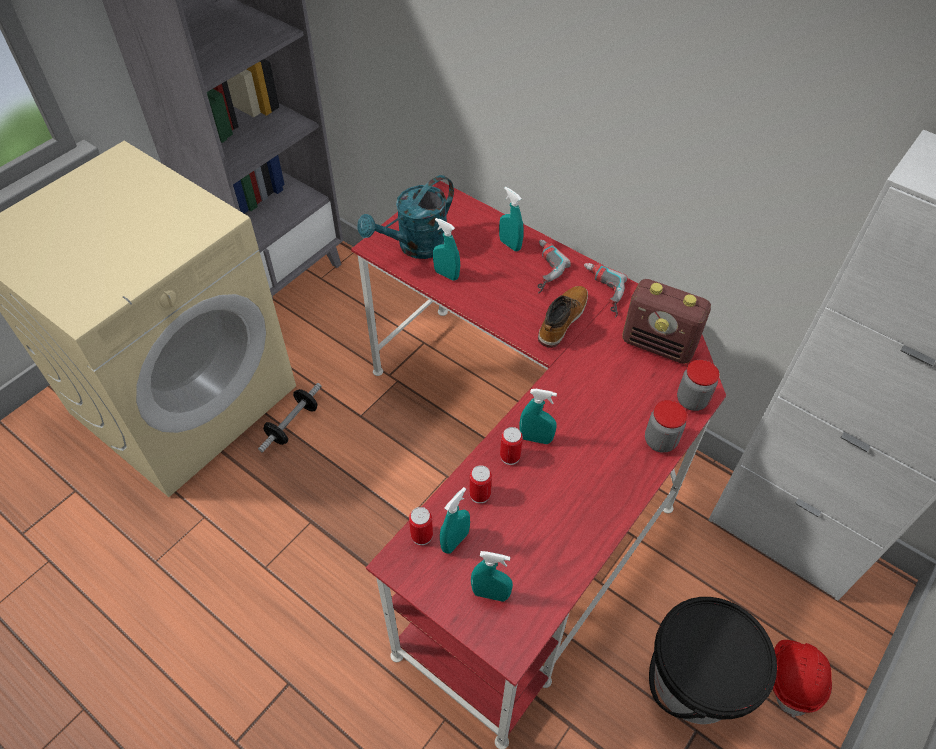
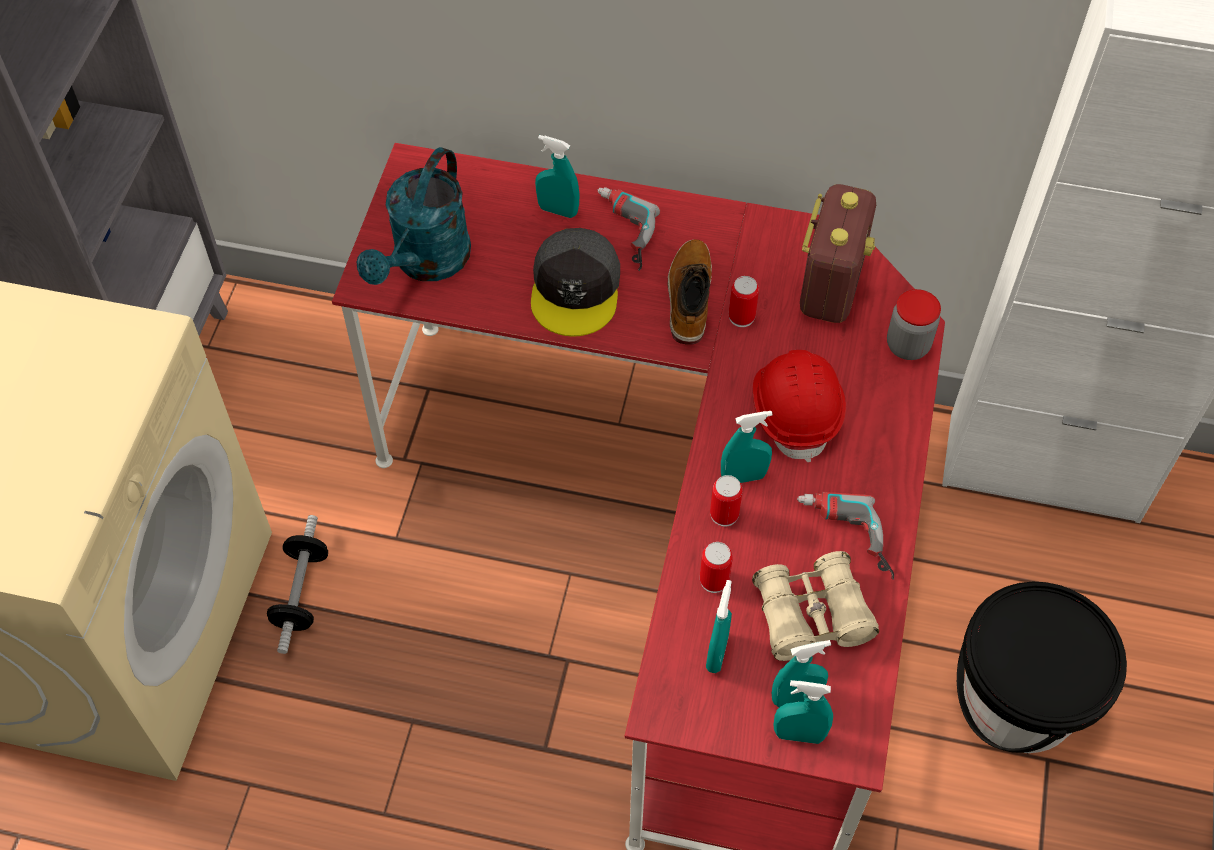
camera: 25 degrees left, 5 degrees up
can [409,507,433,545] -> can moved to [729,276,759,327]
turquoise spray bottle [433,218,460,281] -> turquoise spray bottle moved to [773,680,833,744]
power drill [584,263,627,317] -> power drill moved to [797,492,894,580]
radio [622,279,711,364] -> radio turned 75 degrees counterclockwise [800,184,876,323]
jar [645,400,687,453] -> none
red hard hat [773,640,832,718] -> red hard hat moved to [753,350,846,463]
none -> grey cap [531,228,620,337]
none -> beige binoculars [752,551,879,661]

